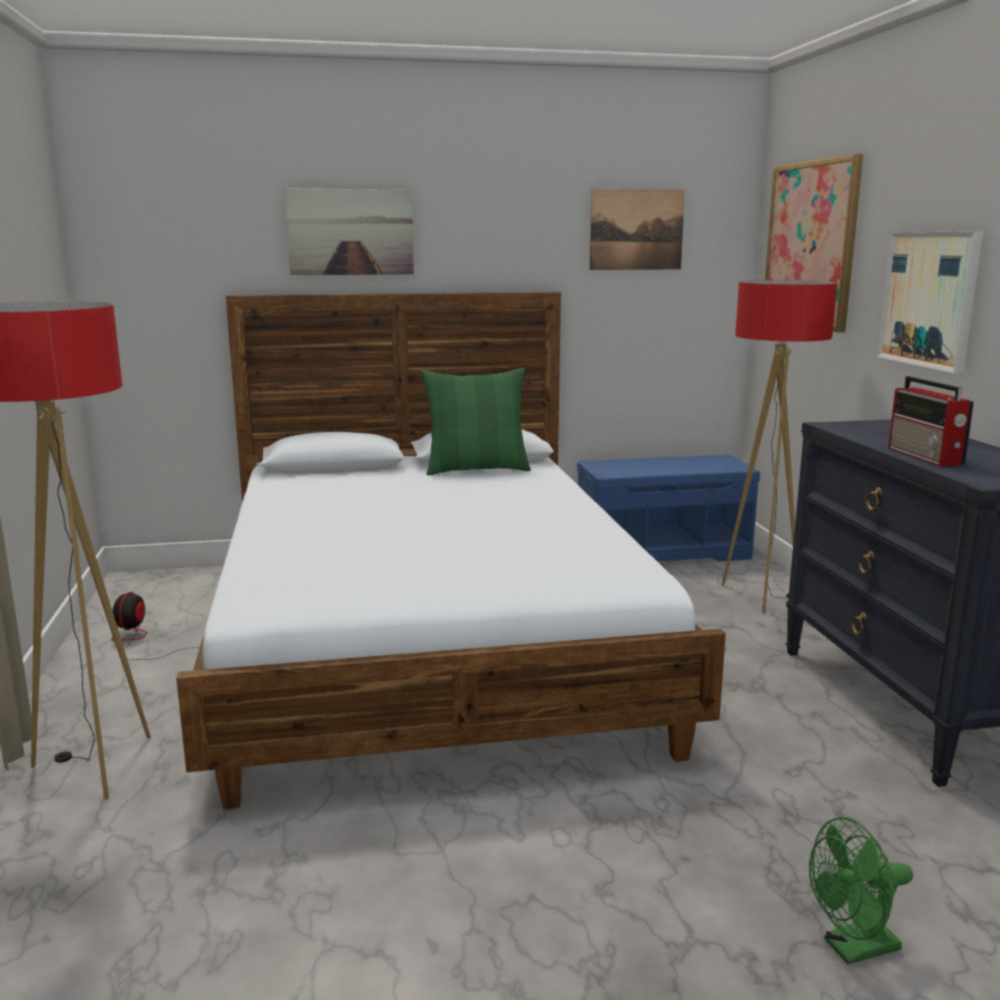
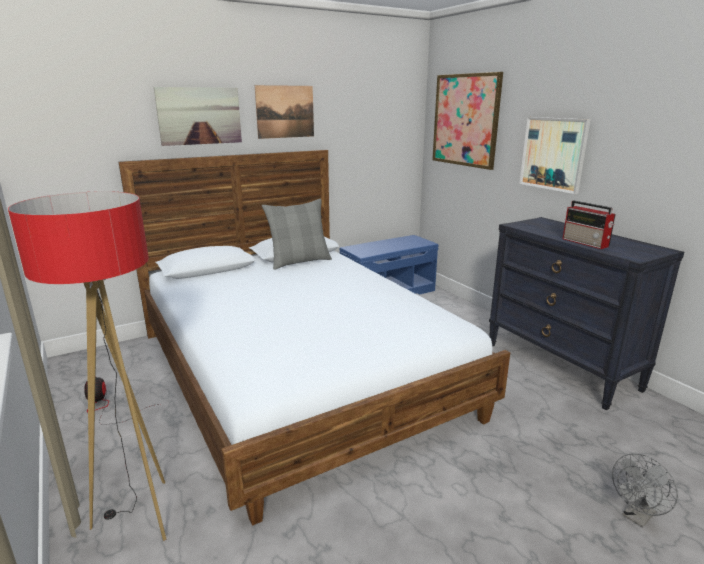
camera: 20 degrees left, 5 degrees up
green pillow [421,368,531,475] -> grey pillow [262,199,332,270]
picture [589,189,685,270] -> picture moved to [255,85,314,139]
floor lamp [722,280,838,612] -> none
green fan [809,817,913,965] -> grey fan [612,453,678,528]

